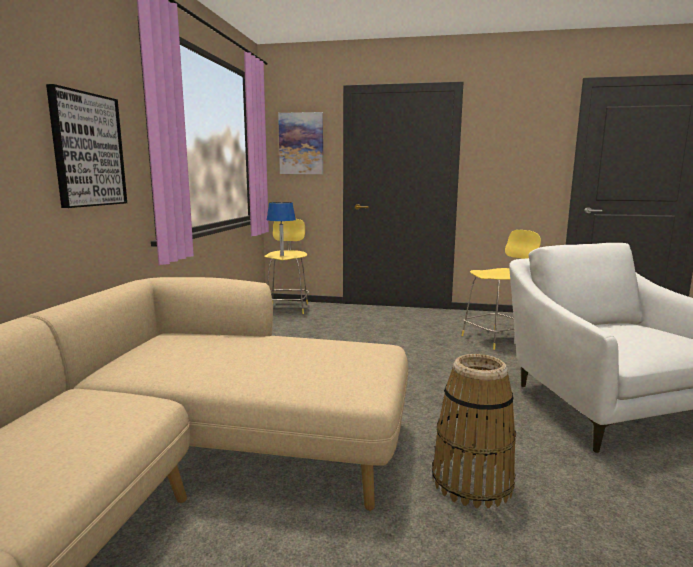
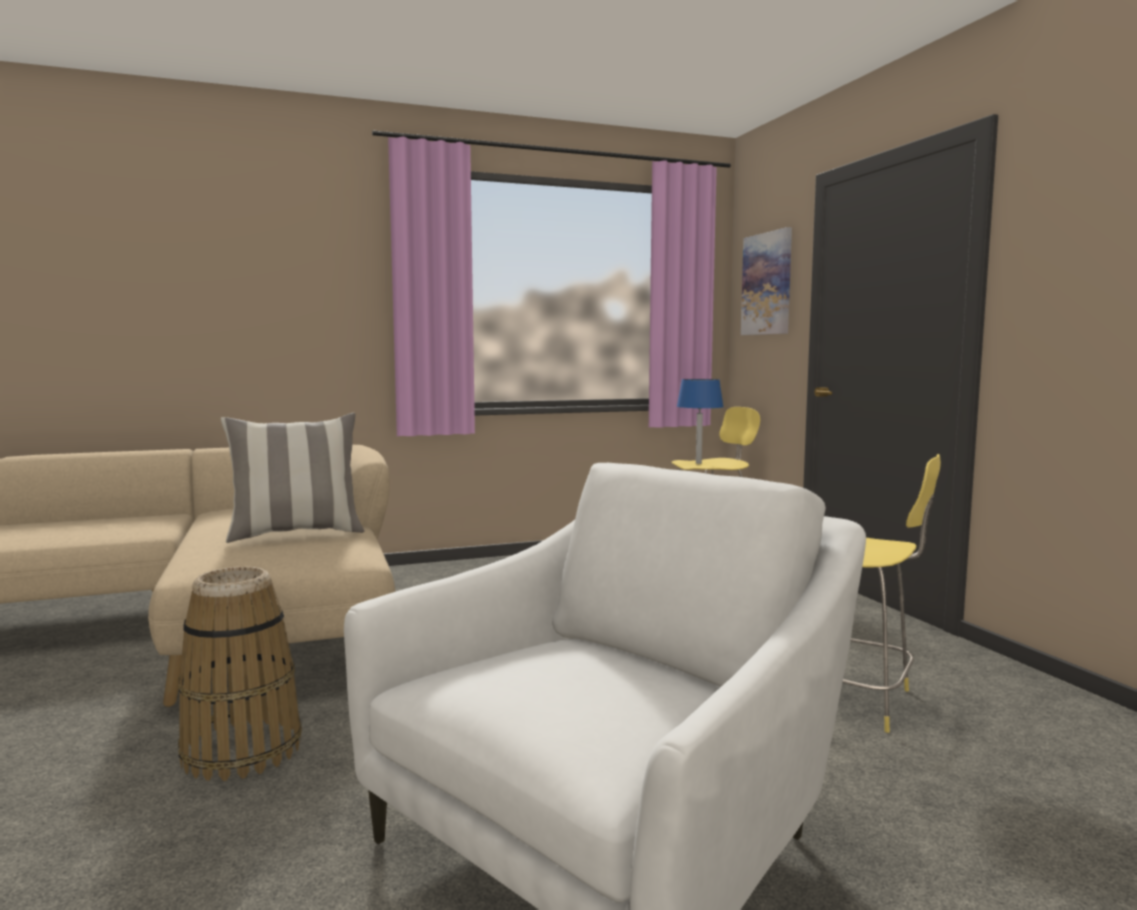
camera: 60 degrees right, 5 degrees down
picture [46,84,127,208] -> none
none -> pillow [221,413,364,543]

